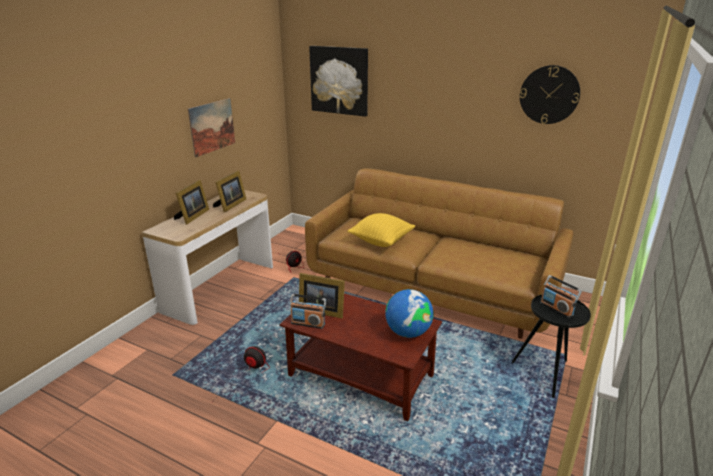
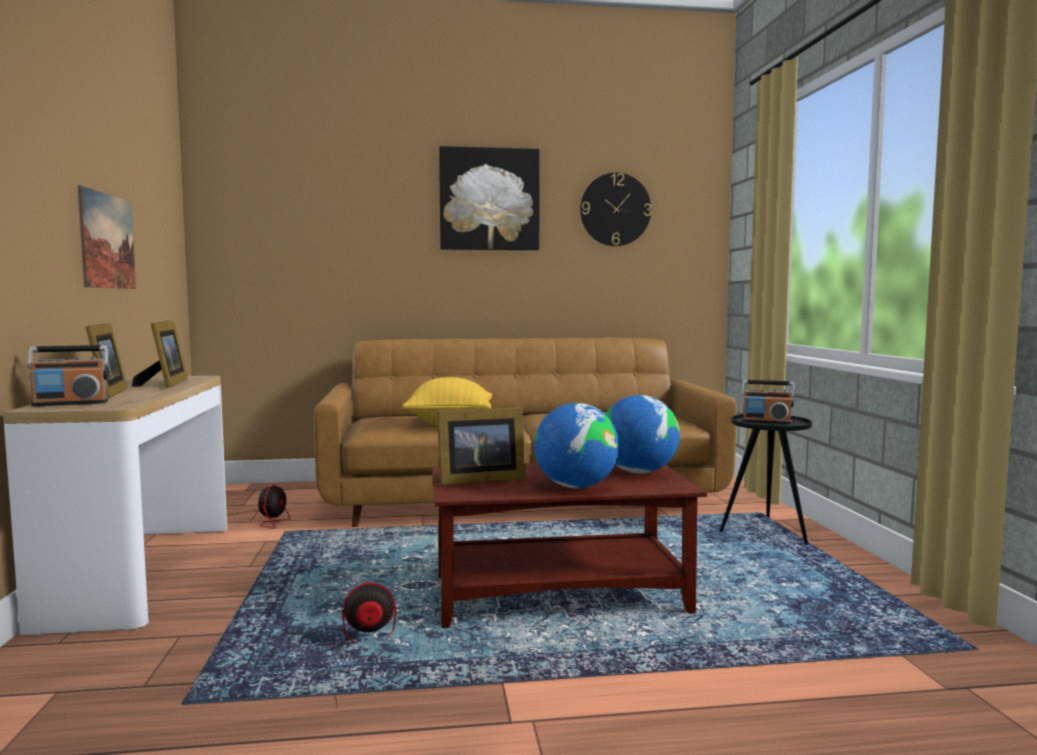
camera: 35 degrees left, 20 degrees down
radio [290,294,326,329] -> radio moved to [27,345,108,406]
picture [309,46,368,117] -> picture moved to [439,146,540,250]
none -> globe [534,403,619,488]

